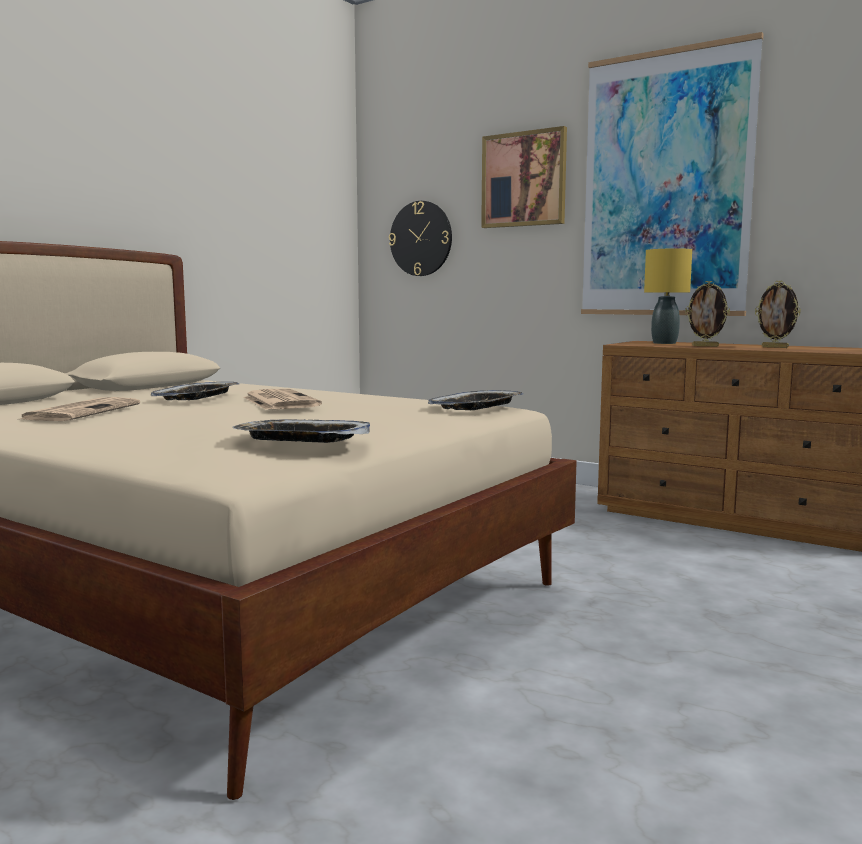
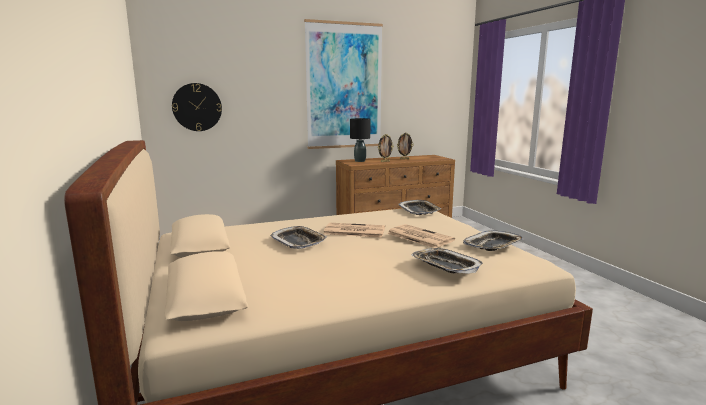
camera: 55 degrees left, 5 degrees up
newspaper [17,397,140,421] -> newspaper moved to [387,224,455,248]
picture [481,126,567,228] -> none
yellow table lamp [644,248,692,344] -> black table lamp [350,118,371,162]
none -> tray [411,248,483,274]

